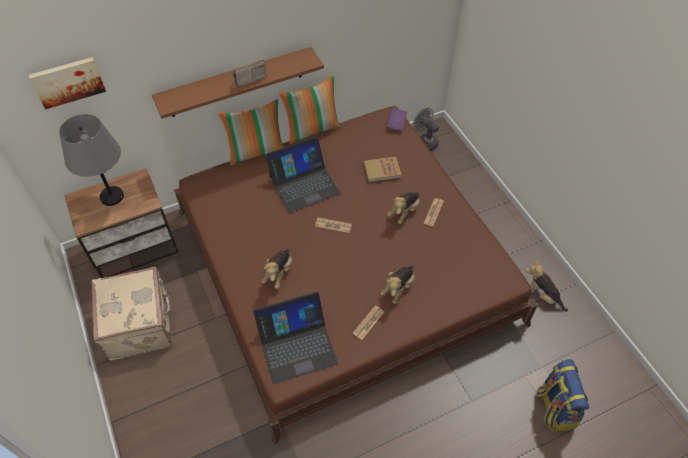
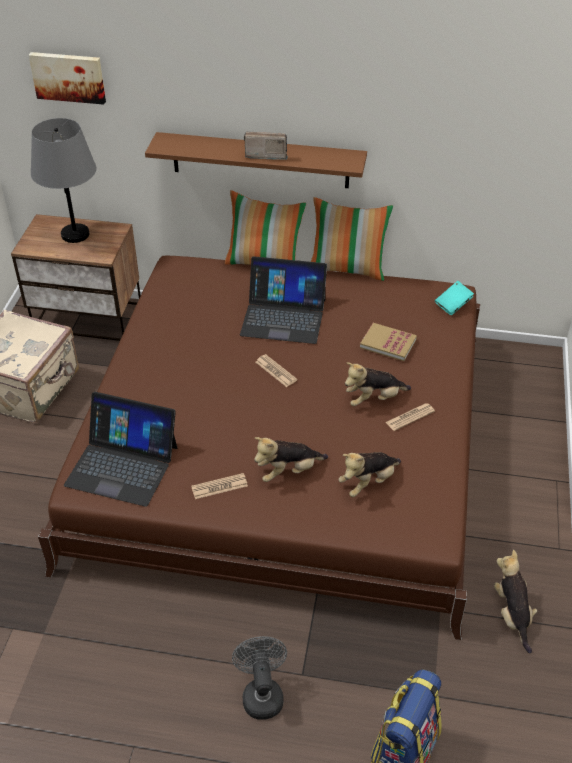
camera: 35 degrees right, 10 degrees down
plush toy [262,248,292,289] -> plush toy moved to [339,452,401,497]
purple book [386,108,407,132] -> turquoise book [435,281,474,315]
grey fan [413,108,439,151] -> grey fan moved to [232,636,287,720]

